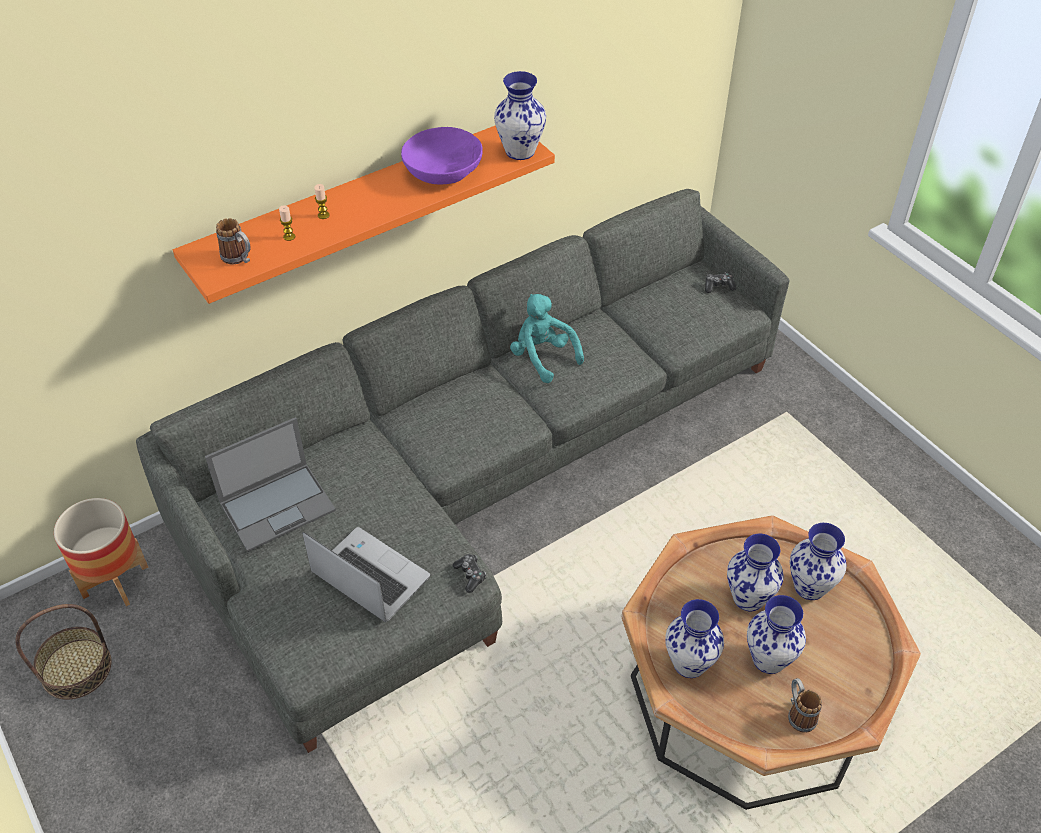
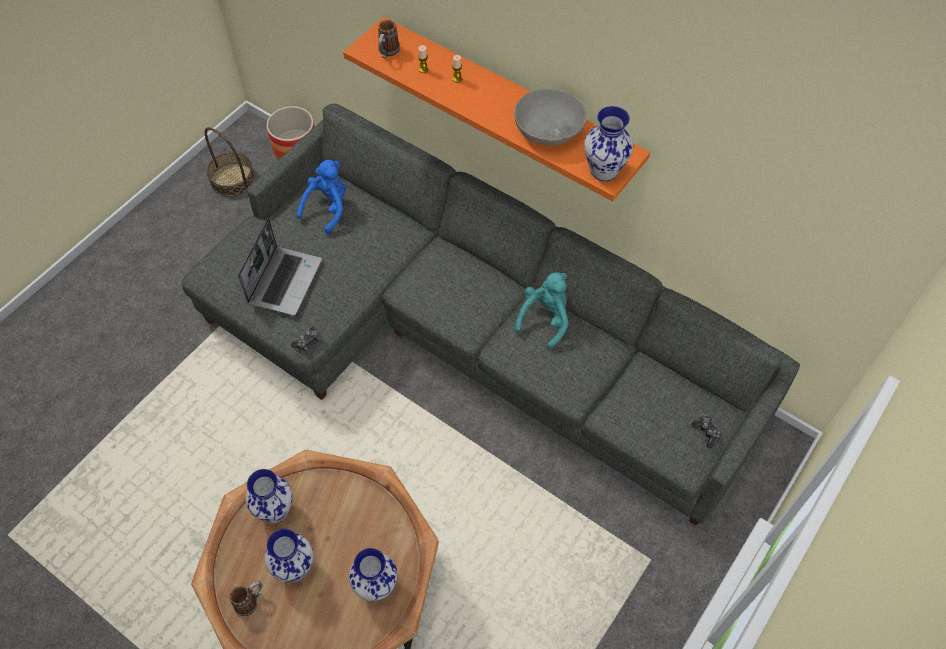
camera: 70 degrees right, 10 degrees up
laptop [205,417,336,552] -> blue plush toy [297,160,346,234]
purple bowl [401,127,483,184] -> grey bowl [514,89,587,146]
vase [727,534,784,611] -> none

